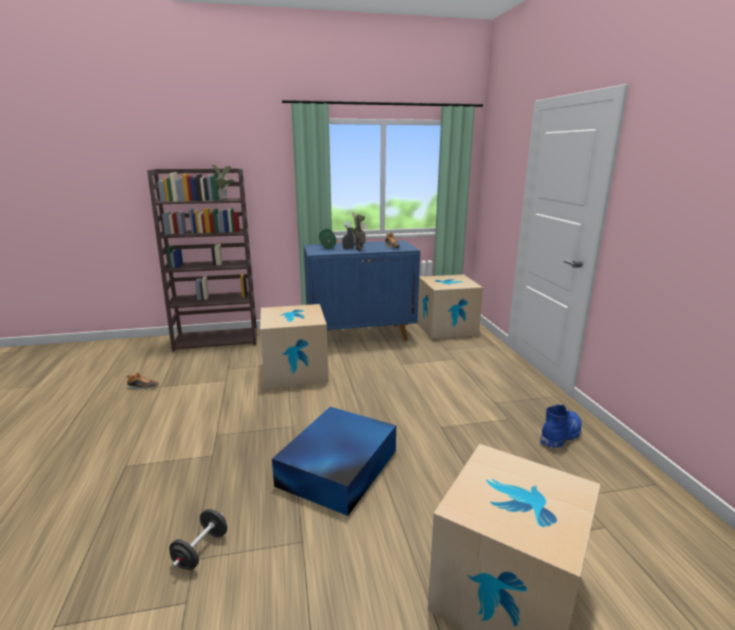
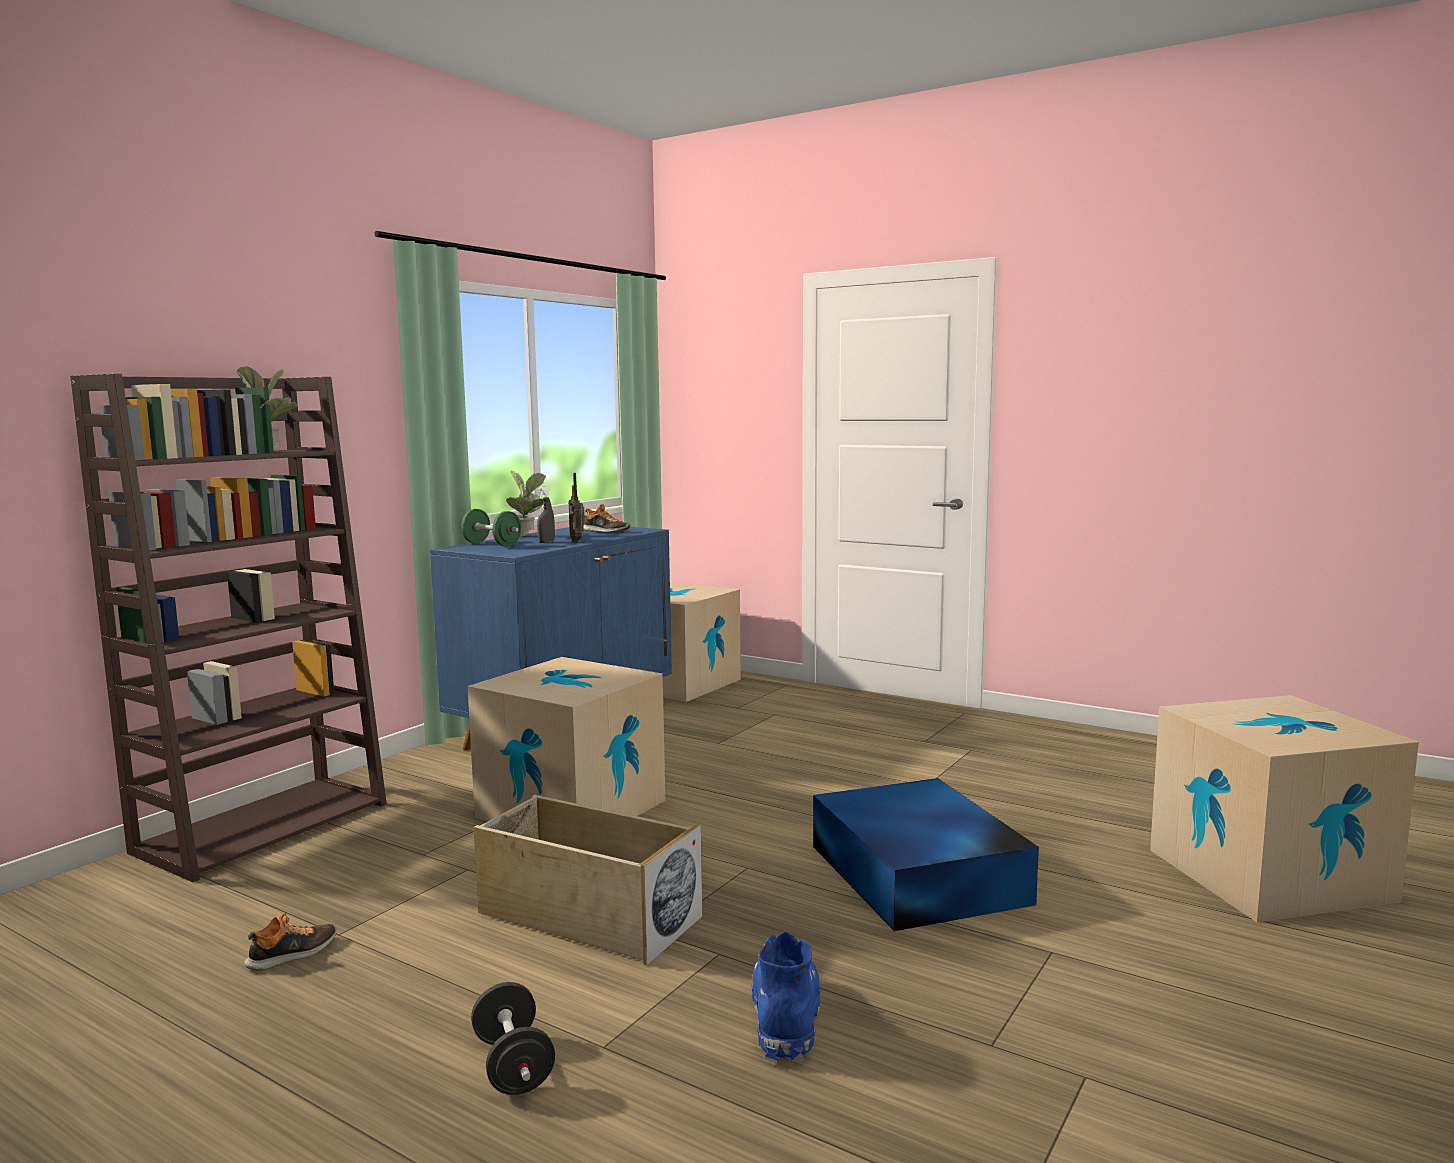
camera: 45 degrees left, 10 degrees down
black dumbbell [169,509,227,570] -> black dumbbell moved to [471,982,555,1095]
blue boot [540,404,582,449] -> blue boot moved to [751,932,821,1063]
none -> beige storage box [474,795,702,966]

